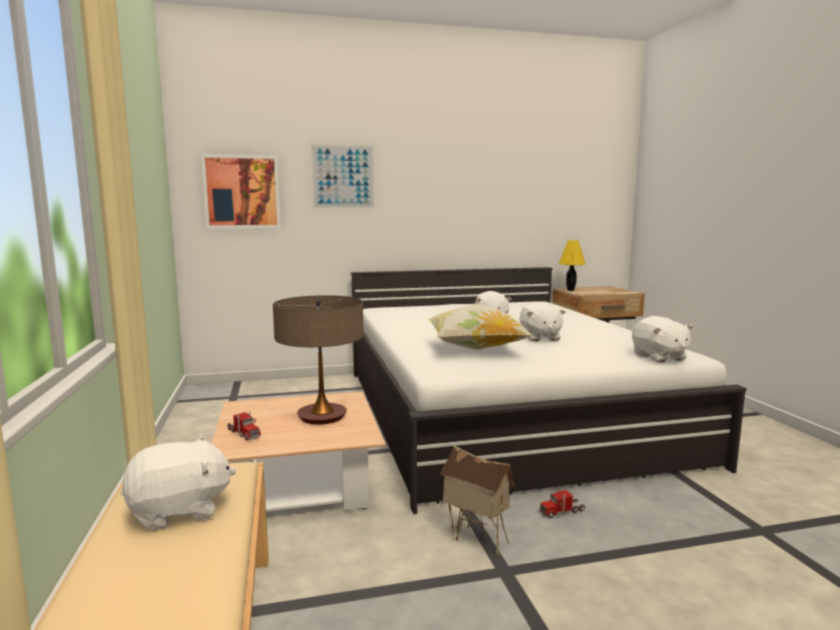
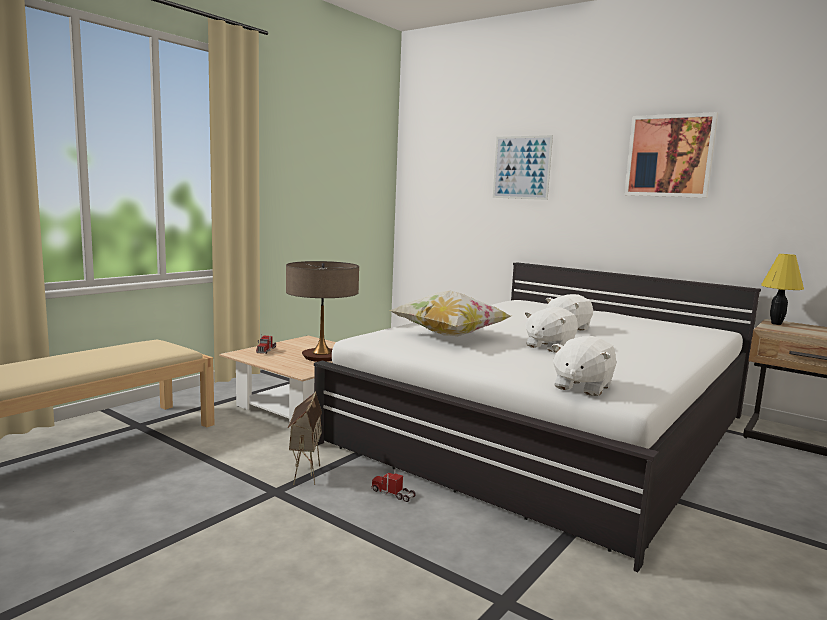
camera: 50 degrees right, 0 degrees up
white plush toy [121,436,236,531] -> none
picture [201,154,281,229] -> picture moved to [624,112,718,198]

